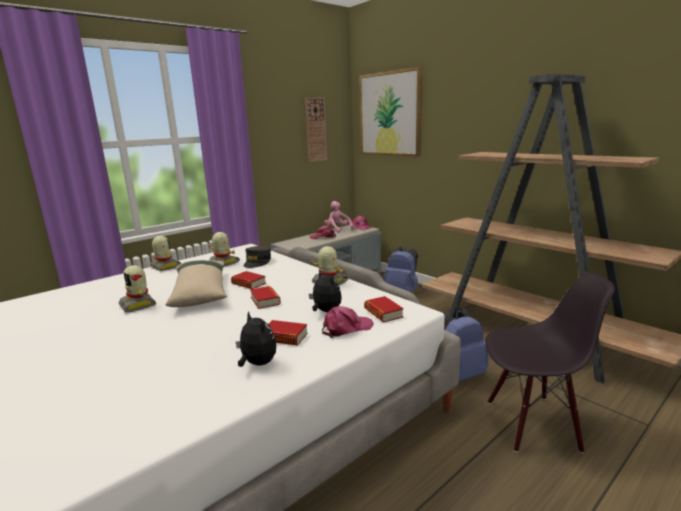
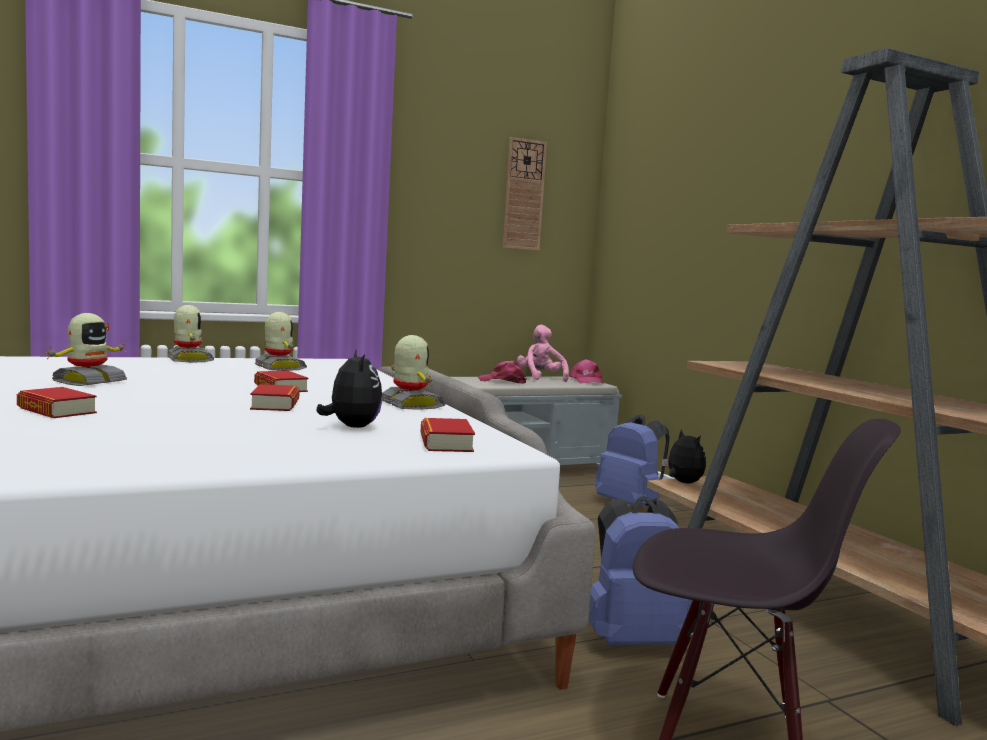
camera: 15 degrees right, 10 degrees down
toy robot [119,265,156,312] -> toy robot turned 135 degrees counterclockwise [43,313,127,386]
beige pillow [165,260,227,307] -> none
plush toy [236,311,276,367] -> plush toy moved to [662,429,706,484]
grey cap [244,246,271,268] -> none
book [268,320,308,346] -> book moved to [17,387,97,418]
pink cap [322,306,374,338] -> none
picture [359,67,422,157] -> none

